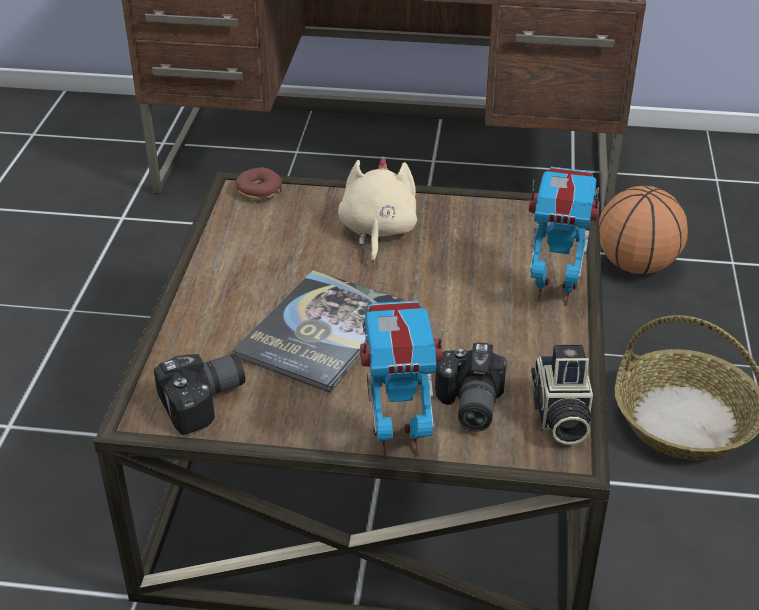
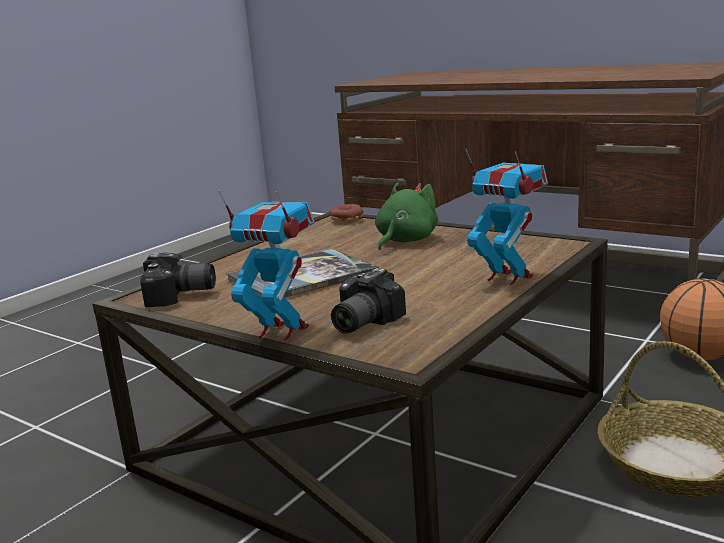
camera: 30 degrees right, 20 degrees down
beige plush toy [338,156,417,263] -> green plush toy [375,183,438,250]
camera [531,344,593,445] -> none

